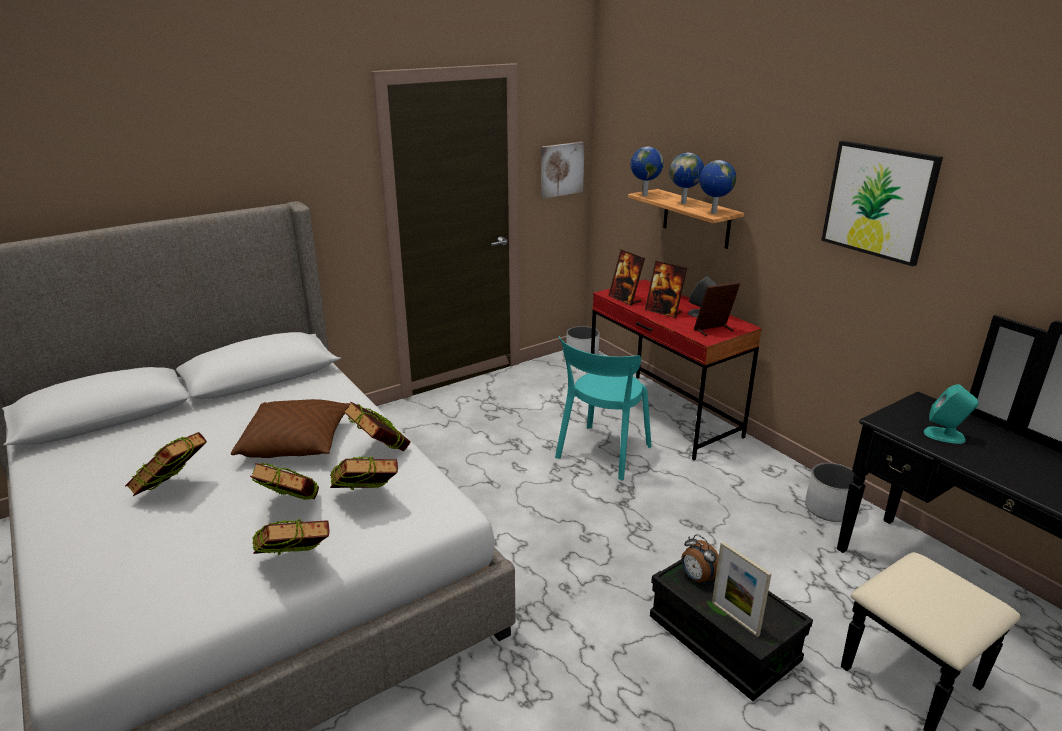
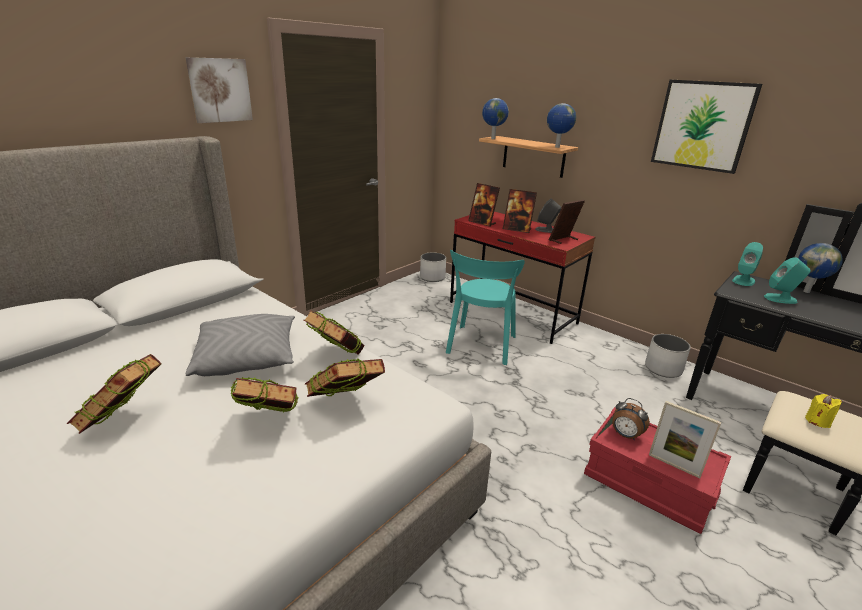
camera: 15 degrees left, 0 degrees up
brown pillow [231,399,351,458] -> grey pillow [186,314,295,376]
book [252,519,329,555] -> none
picture [541,142,585,199] -> picture moved to [186,57,253,123]
black storage box [650,560,813,701] -> red storage box [584,407,731,534]
globe [669,153,704,204] -> globe moved to [798,243,843,293]
none -> turquoise speaker [732,242,763,286]
none -> yellow candle [805,394,842,428]

